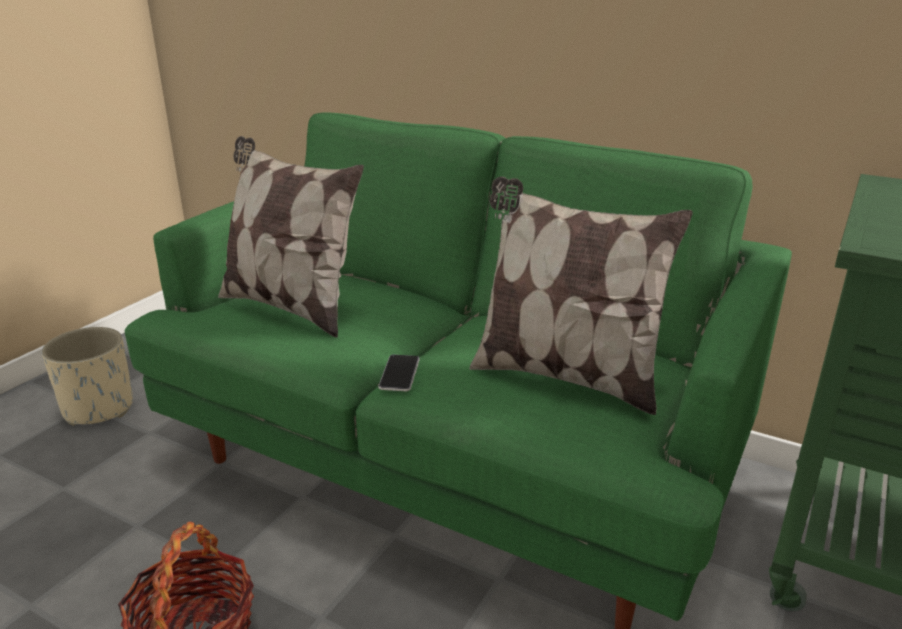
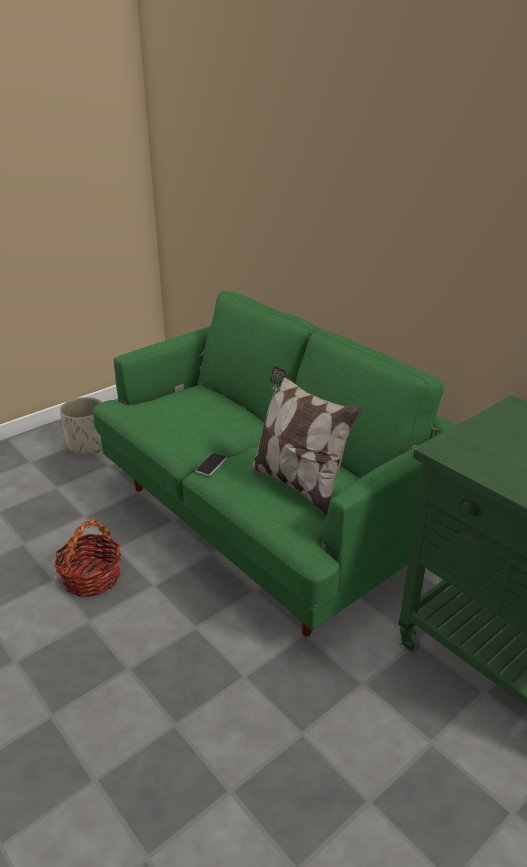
camera: 20 degrees right, 5 degrees up
pillow [218,136,364,338] -> none

